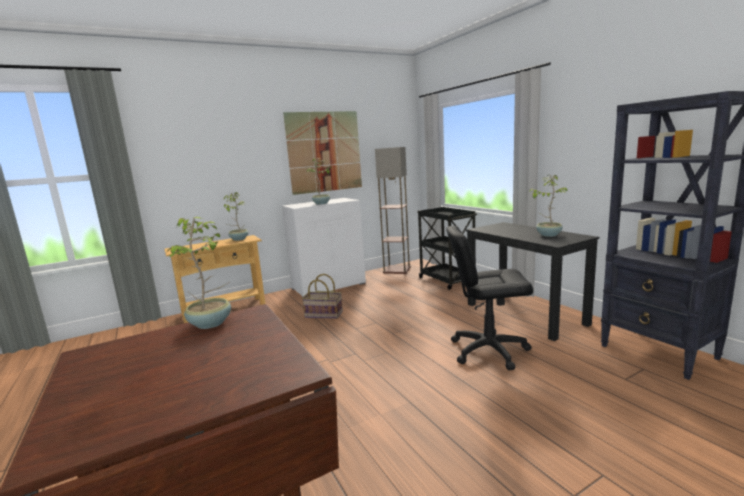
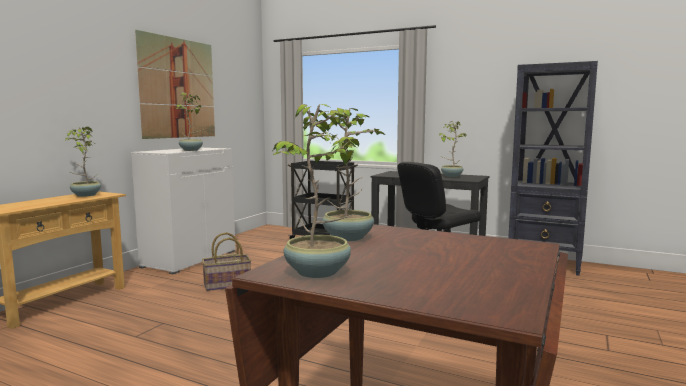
camera: 35 degrees left, 5 degrees down
floor lamp [375,147,410,274] -> none
none -> potted plant [273,104,359,278]

